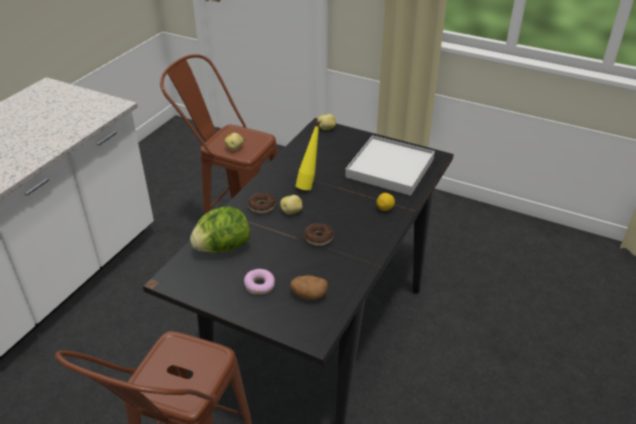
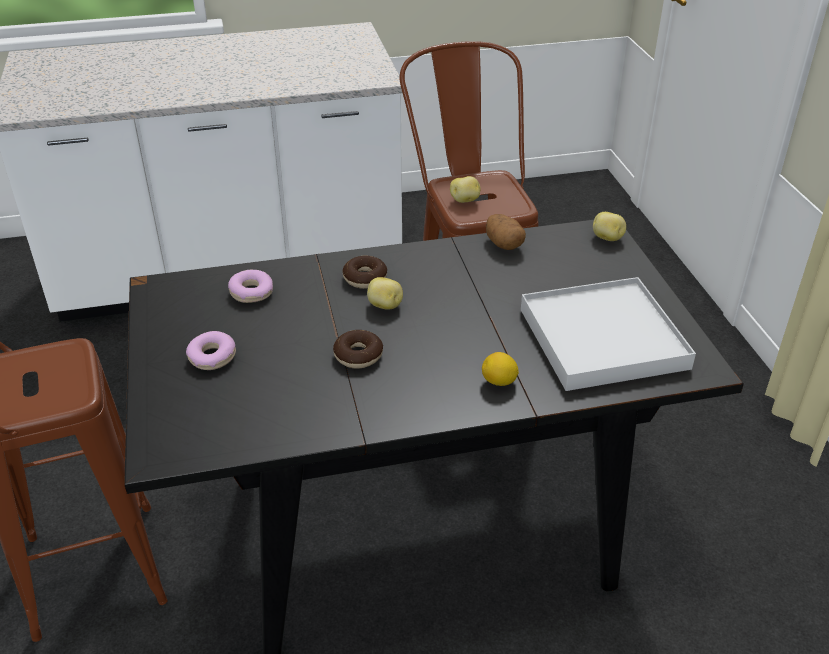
camera: 50 degrees right, 0 degrees up
lettuce [190,206,250,253] -> donut [228,270,273,303]
potato [290,275,328,300] -> potato moved to [486,214,526,250]
yellow bottle [296,121,320,190] -> none

